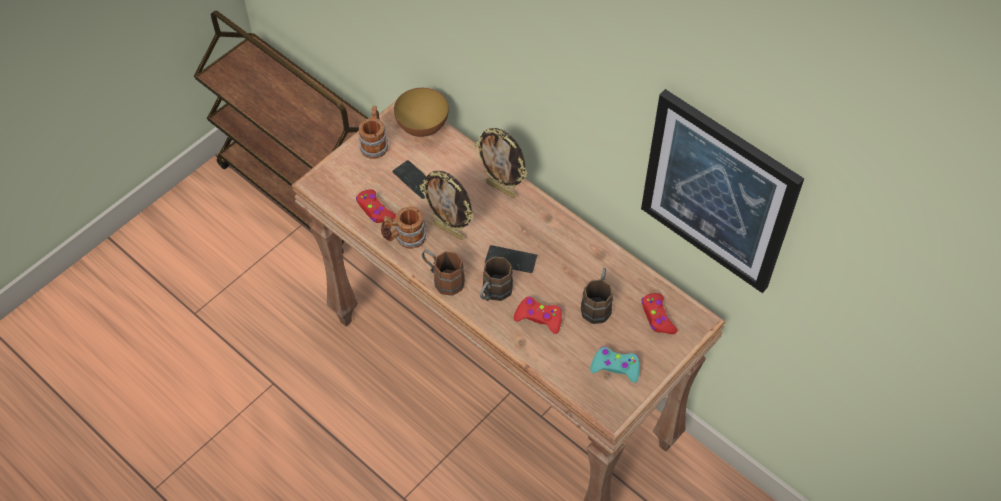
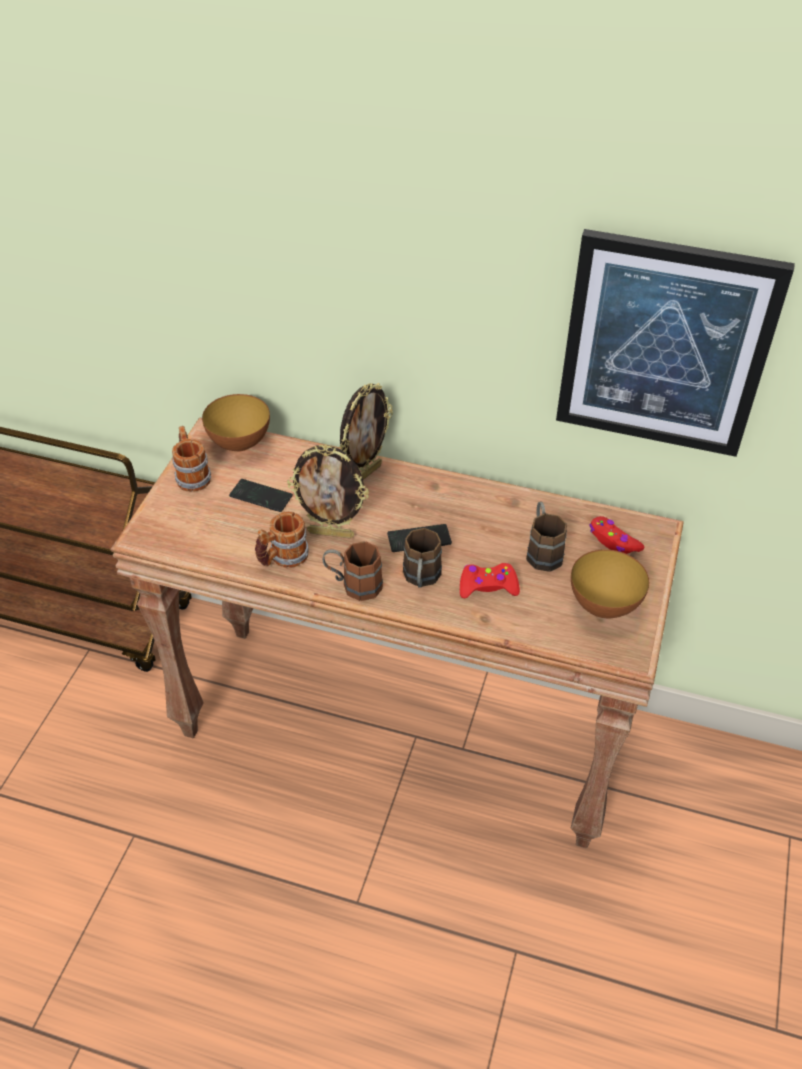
camera: 25 degrees left, 10 degrees down
red game controller [356,189,396,223] -> none
picture frame [474,128,528,198] -> picture frame turned 60 degrees counterclockwise [339,383,393,480]
turquoise game controller [590,347,640,383] -> bowl [571,549,649,619]

